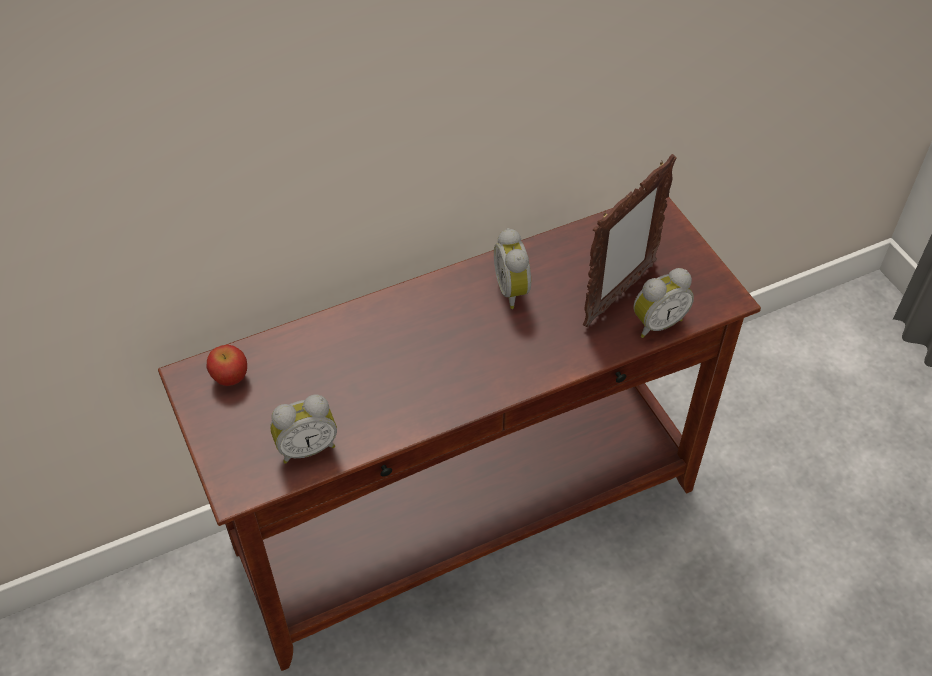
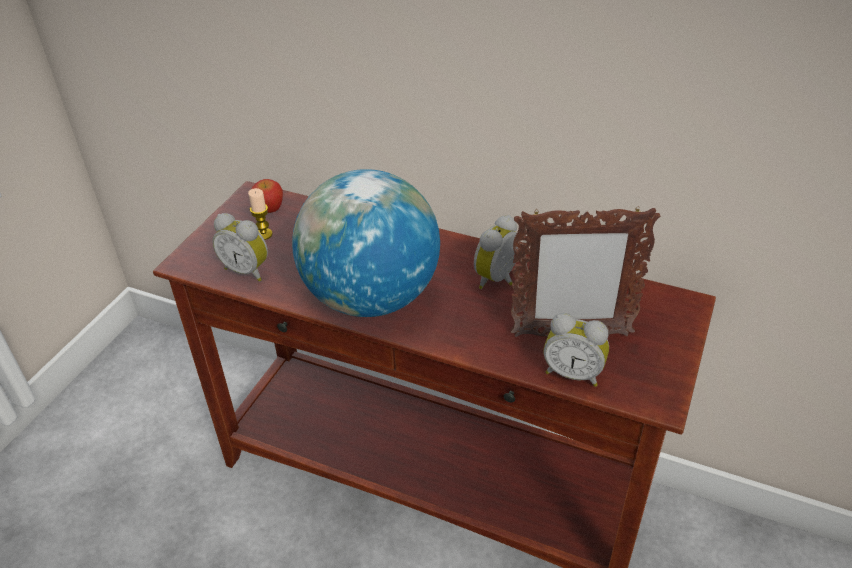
camera: 50 degrees right, 10 degrees down
none -> candle [248,188,273,240]
none -> globe [292,169,440,317]

